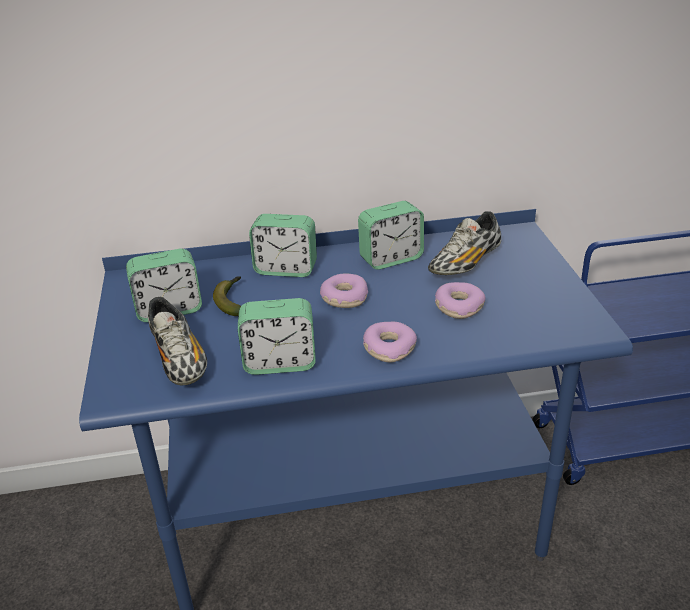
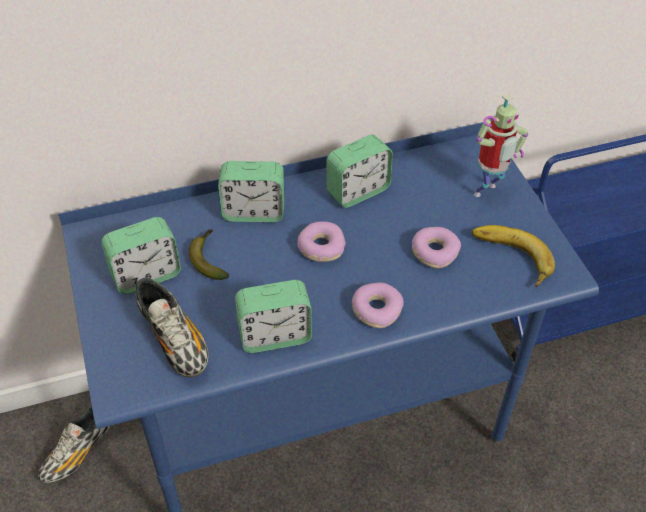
camera: 10 degrees left, 15 degrees up
shoe [428,211,501,275] -> shoe moved to [37,406,110,483]
none -> banana [471,225,555,287]
none -> toy robot [474,94,528,197]

